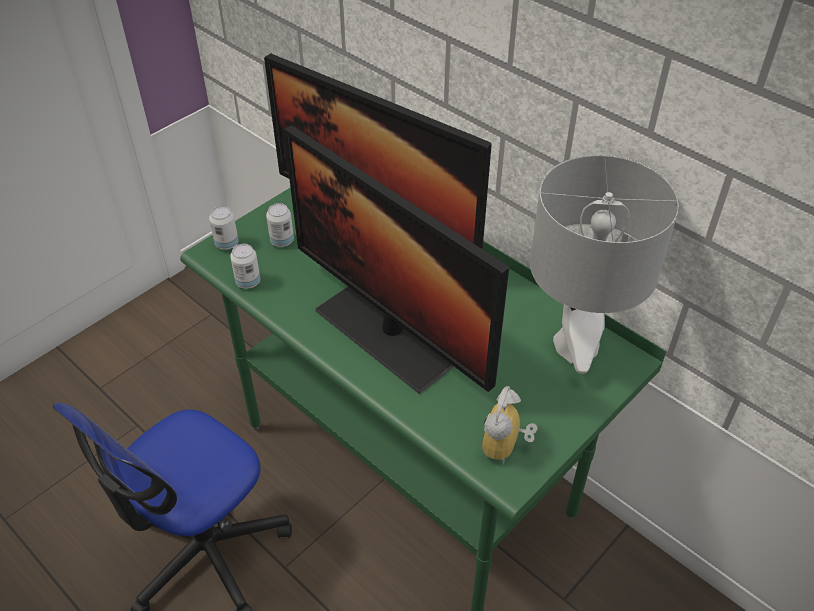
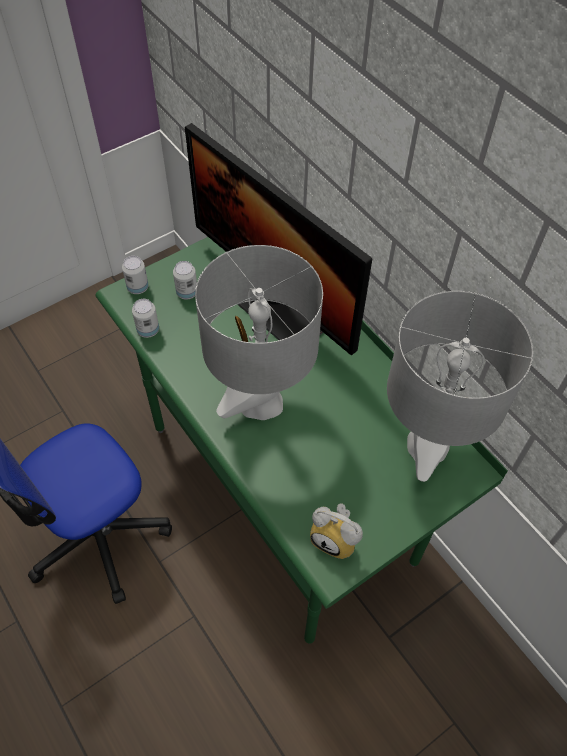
camera: 10 degrees right, 10 degrees up
monitor [283,125,509,394] -> grey table lamp [195,245,323,420]
alarm clock [482,386,537,464] -> alarm clock turned 90 degrees counterclockwise [310,504,363,559]

